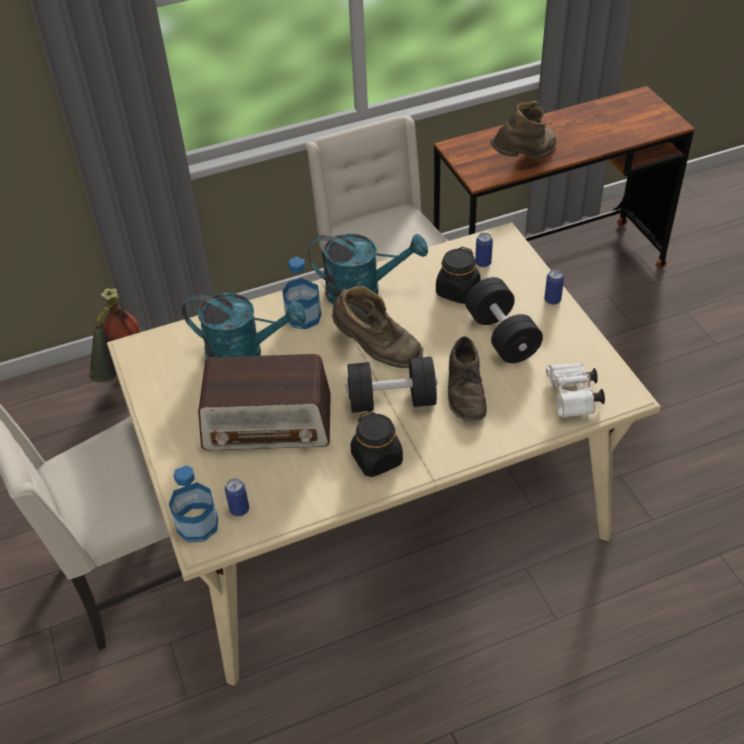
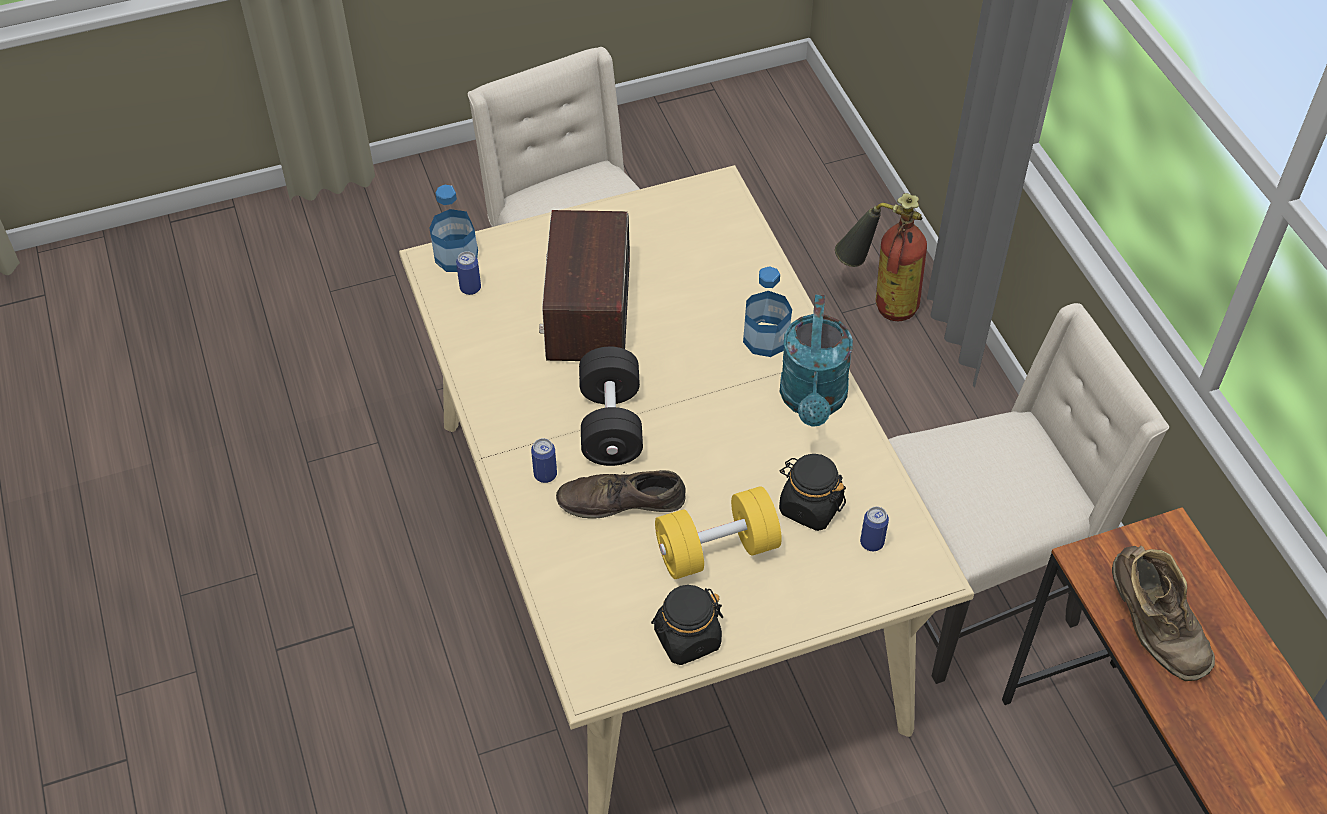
camera: 90 degrees right, 5 degrees up
turquoise watering can [182,293,306,359] -> none
brown boot [332,286,423,368] -> none
black jar [350,411,403,477] -> black jar moved to [651,585,723,665]
black dumbbell [465,277,543,363] -> yellow dumbbell [655,486,782,579]
can [544,269,564,305] -> can moved to [531,438,557,483]
white binoculars [546,363,605,418] -> none

